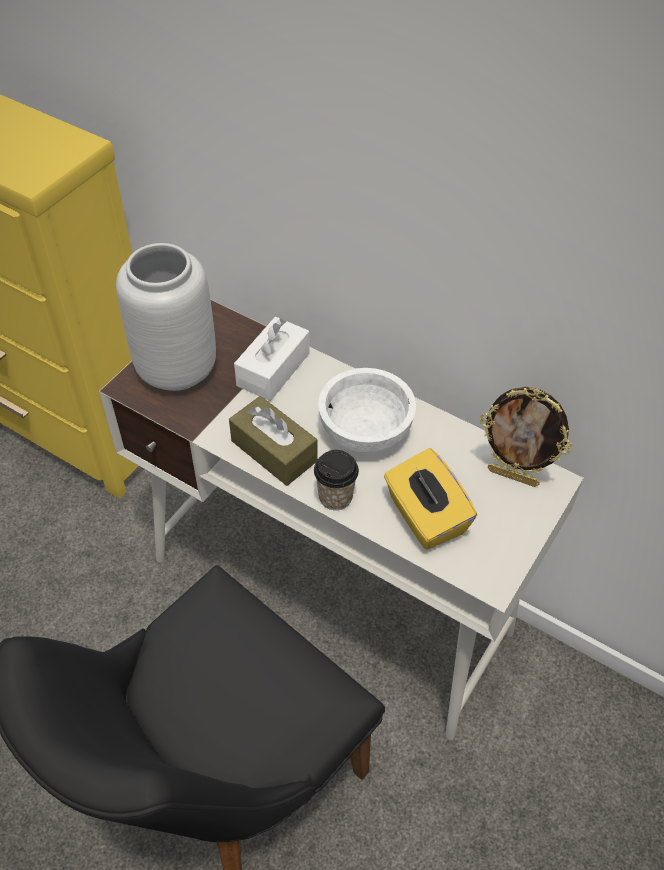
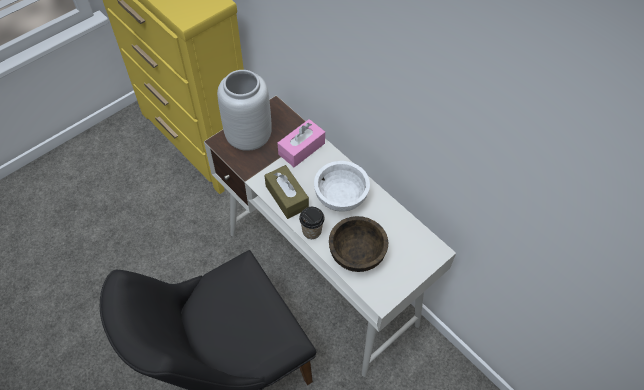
camera: 15 degrees right, 5 degrees up
white tissue box [234,317,310,401] -> pink tissue box [278,119,325,167]
yellow tissue box [384,448,477,549] -> brown bowl [329,216,388,272]
picture frame [480,387,572,487] -> none

